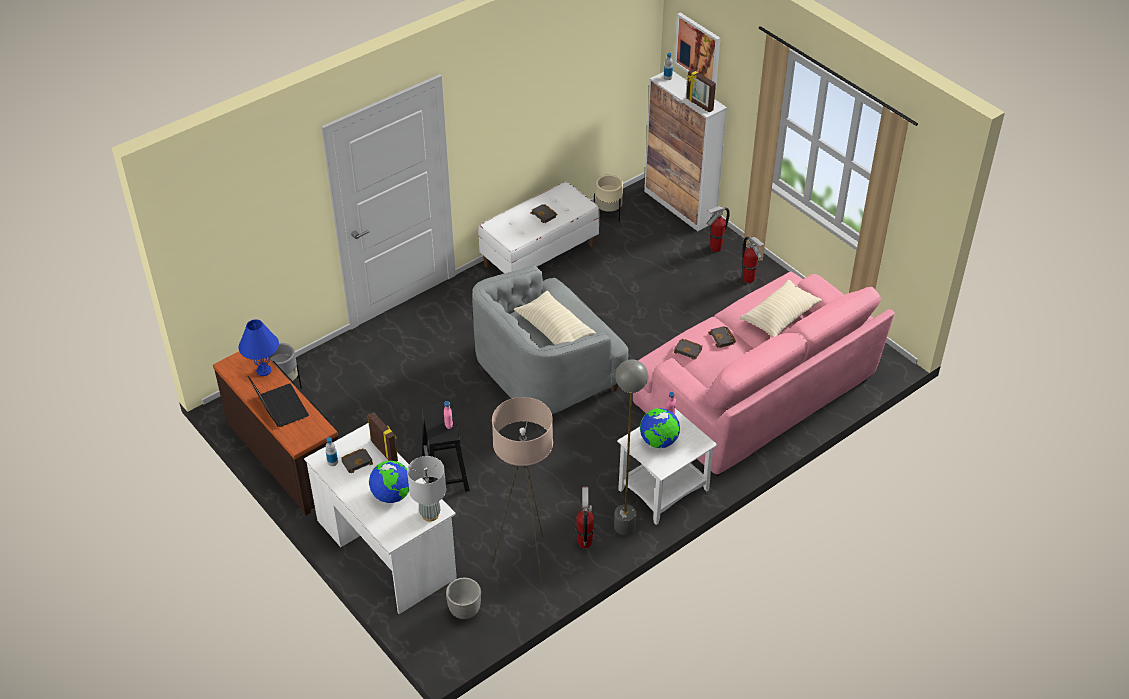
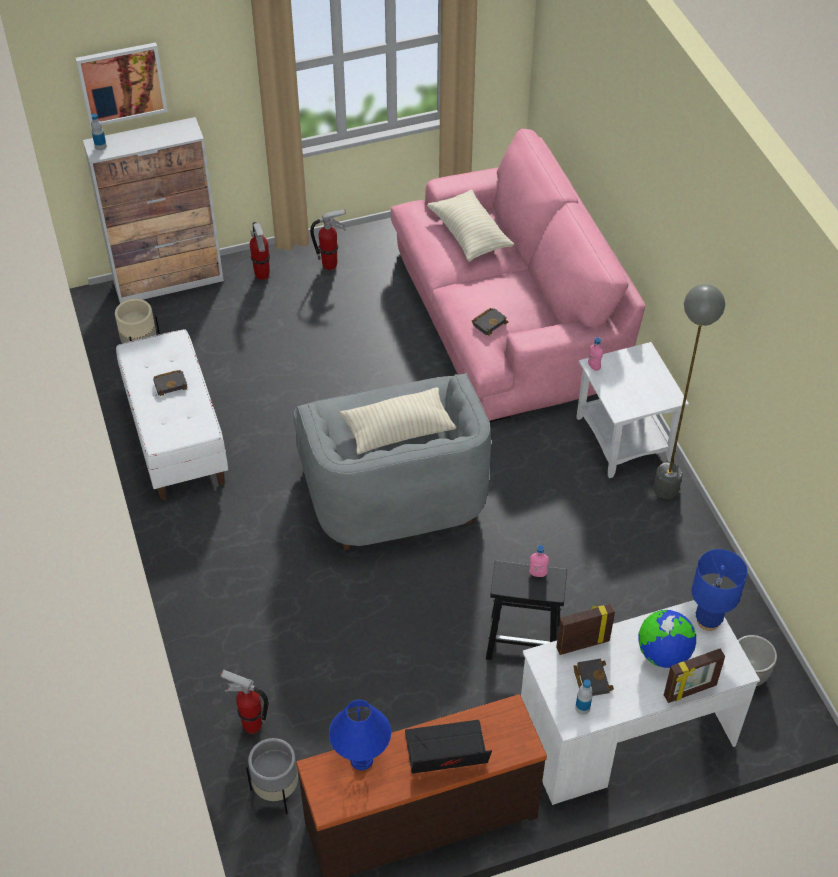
camera: 70 degrees left, 5 degrees up
grey table lamp [407,456,446,522] -> blue table lamp [691,549,747,631]
beige floor lamp [492,397,553,585] -> none
fire extinguisher [576,487,594,549] -> fire extinguisher moved to [220,670,269,734]
globe [640,408,680,448] -> none
picture frame [686,69,716,113] -> picture frame moved to [664,648,725,703]
black book [708,326,736,348] -> none

